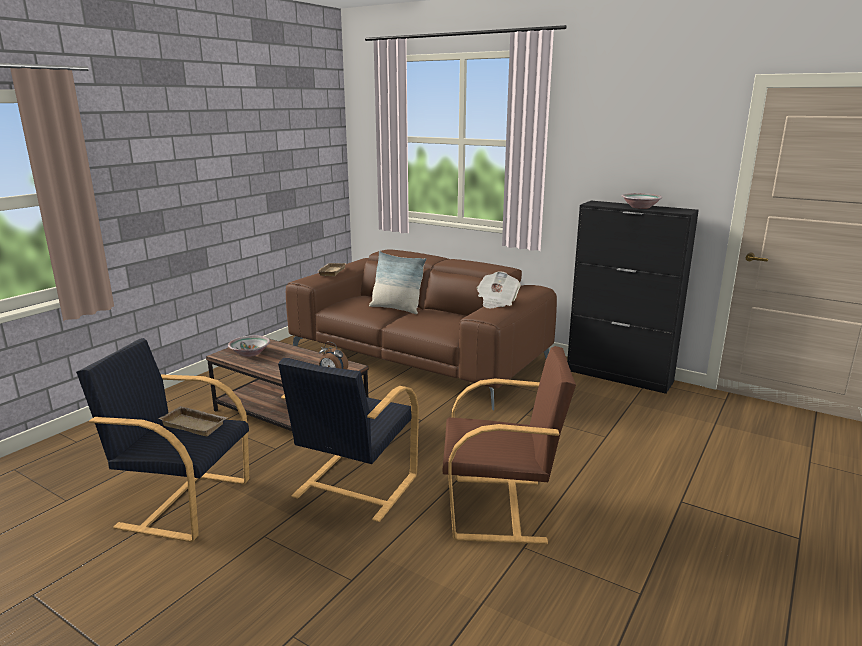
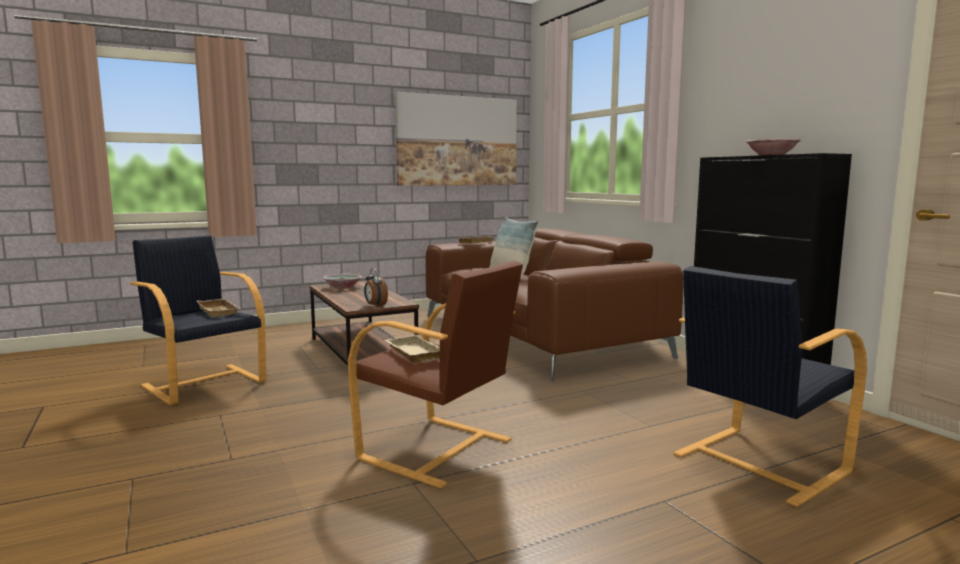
camera: 30 degrees right, 10 degrees down
black armchair [278,358,419,522] -> black armchair moved to [673,266,867,507]
newspaper [477,271,521,308] -> none
none -> beige tray [384,335,440,363]
none -> picture [395,92,517,186]

